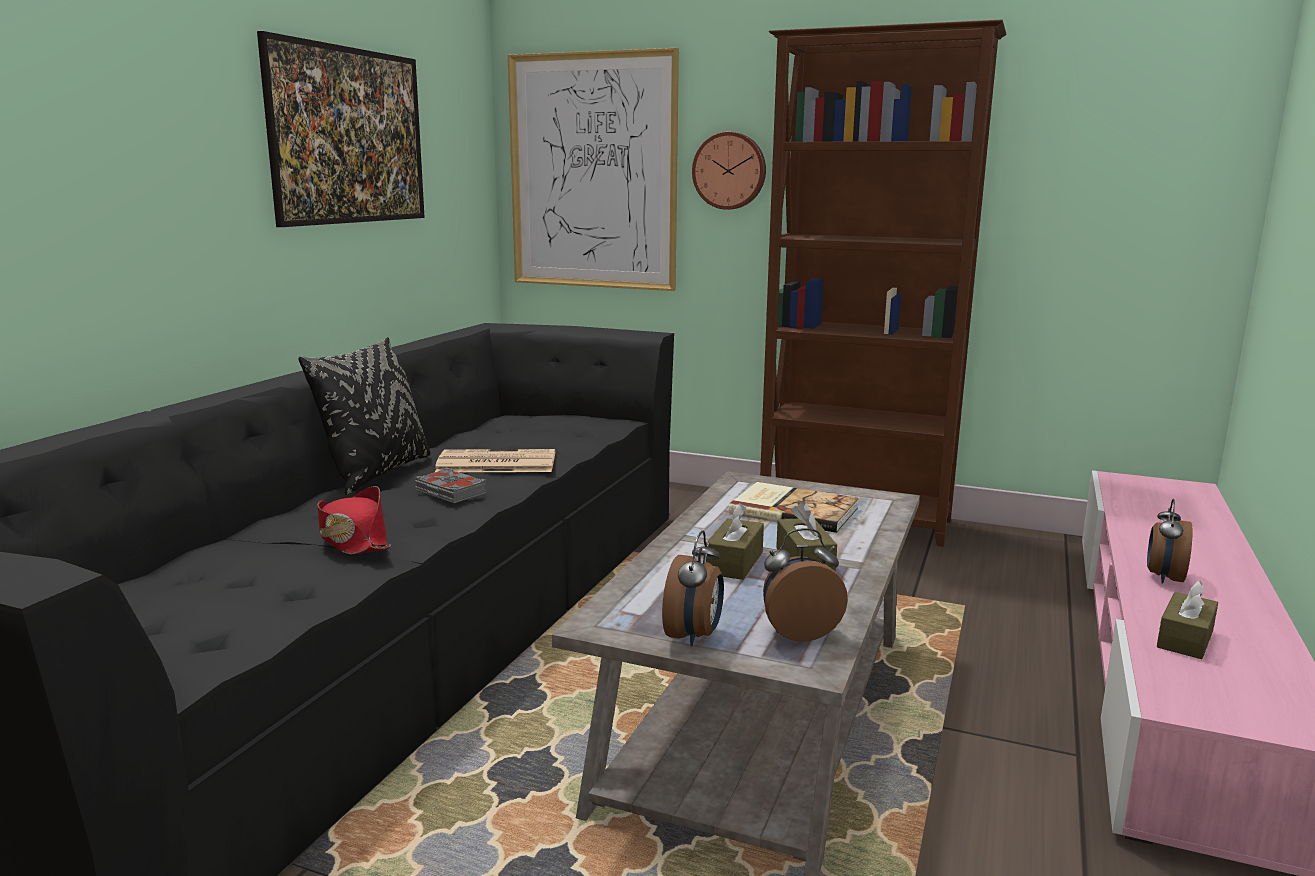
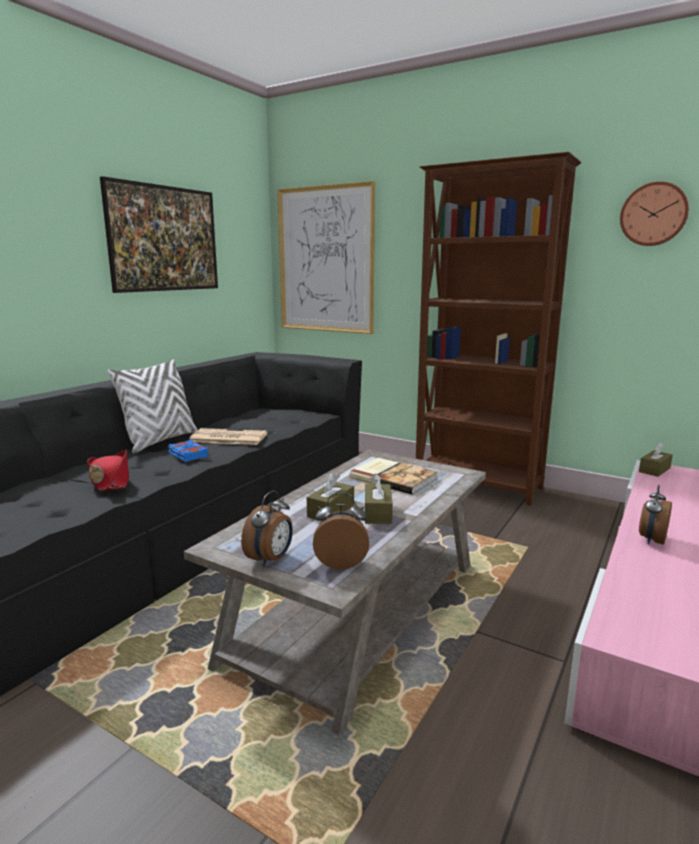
camera: 10 degrees right, 0 degrees up
black pillow [298,337,431,495] -> white pillow [107,359,197,453]
grey book [415,468,486,503] -> blue book [168,440,209,462]
wall clock [692,132,766,210] -> wall clock moved to [620,181,689,246]
brown tissue box [1157,580,1218,659] -> brown tissue box moved to [639,442,673,477]

